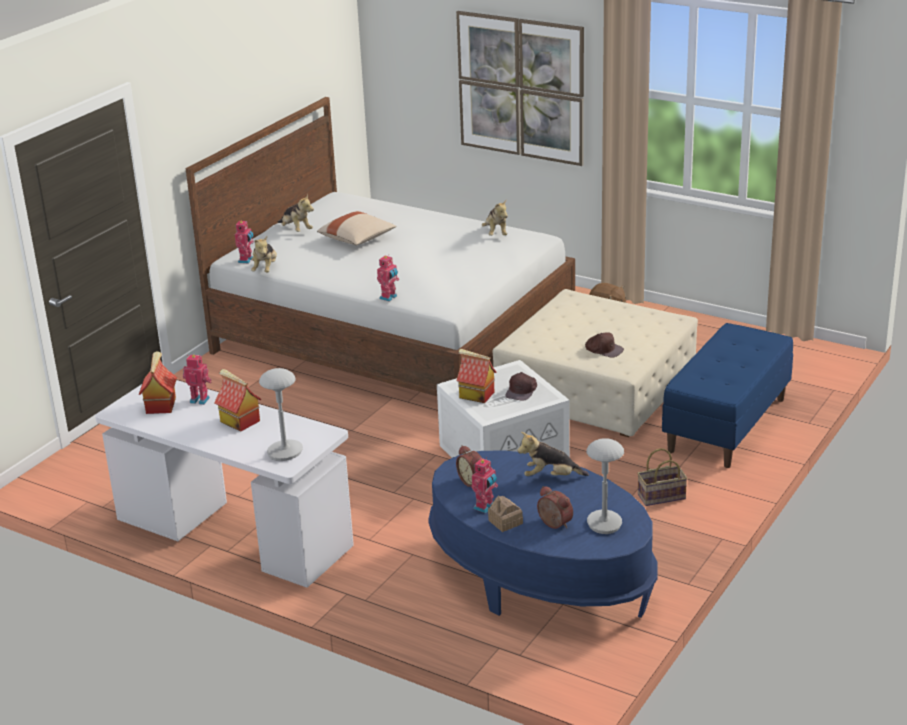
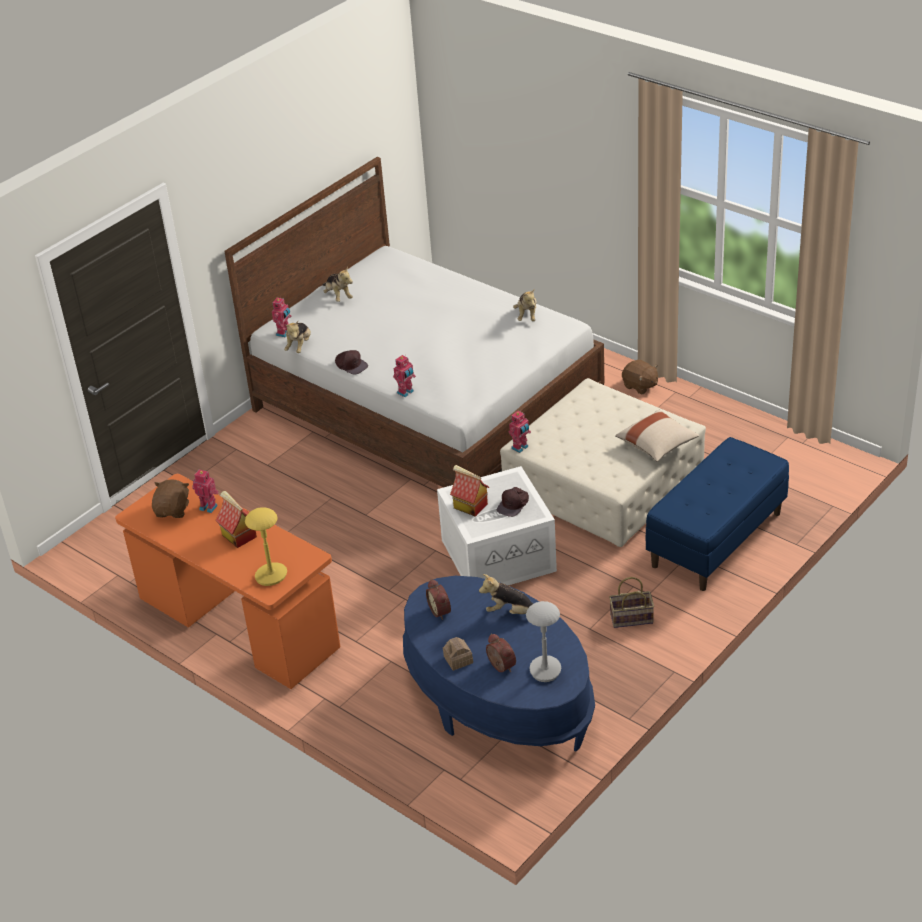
camera: 10 degrees right, 10 degrees up
white desk [95,380,354,588] -> orange desk [115,474,340,689]
toy house [139,351,177,414] -> brown plush toy [152,479,189,518]
grey table lamp [259,368,303,461] -> yellow table lamp [245,507,287,586]
beige pillow [317,211,397,246] -> beige pillow moved to [615,410,699,462]
picture [456,11,584,166] -> none
toy robot [471,457,498,513] -> toy robot moved to [509,411,531,453]
brown cap [585,332,624,357] -> brown cap moved to [335,350,368,375]

